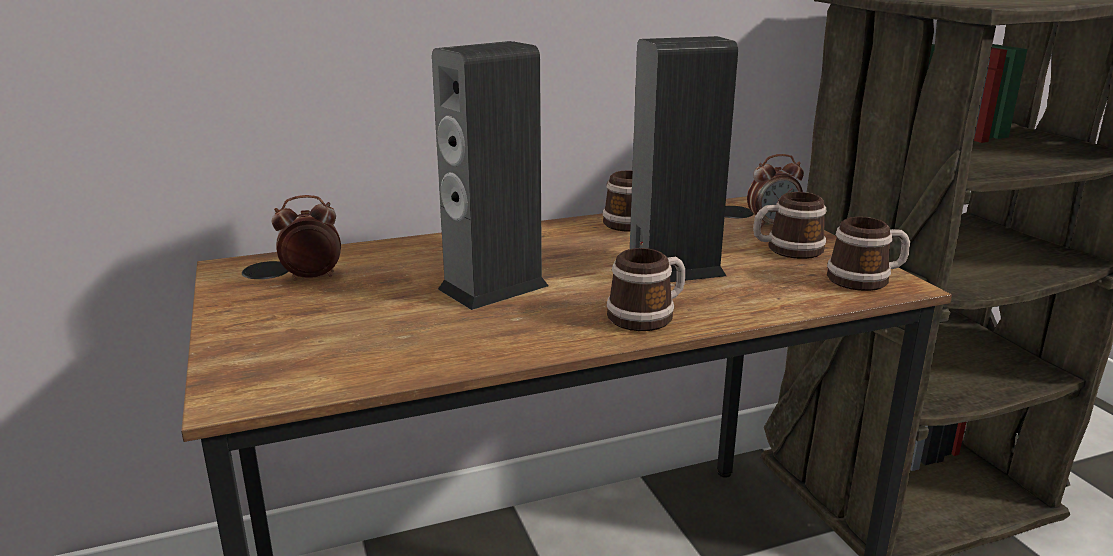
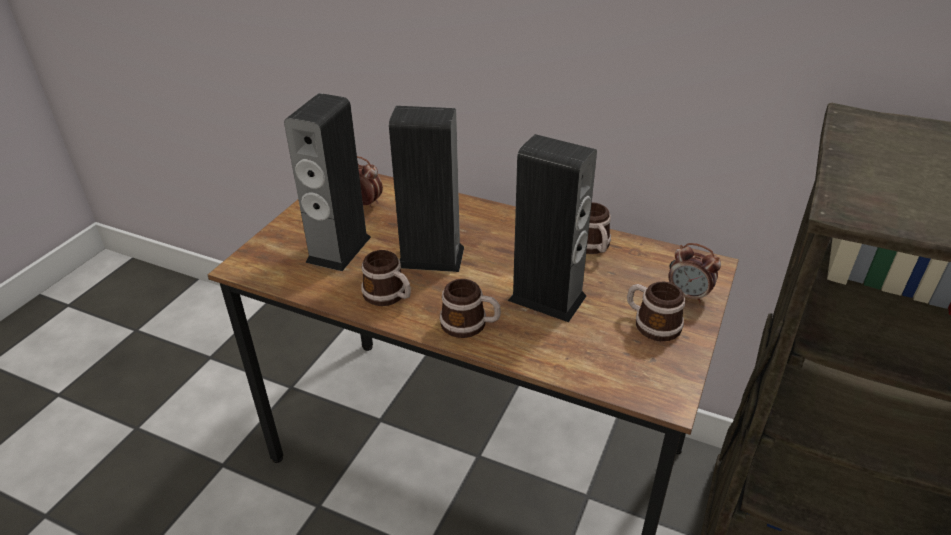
camera: 45 degrees right, 15 degrees up
mug [827,217,910,291] -> mug moved to [361,250,411,306]
none -> speaker [284,93,371,271]

